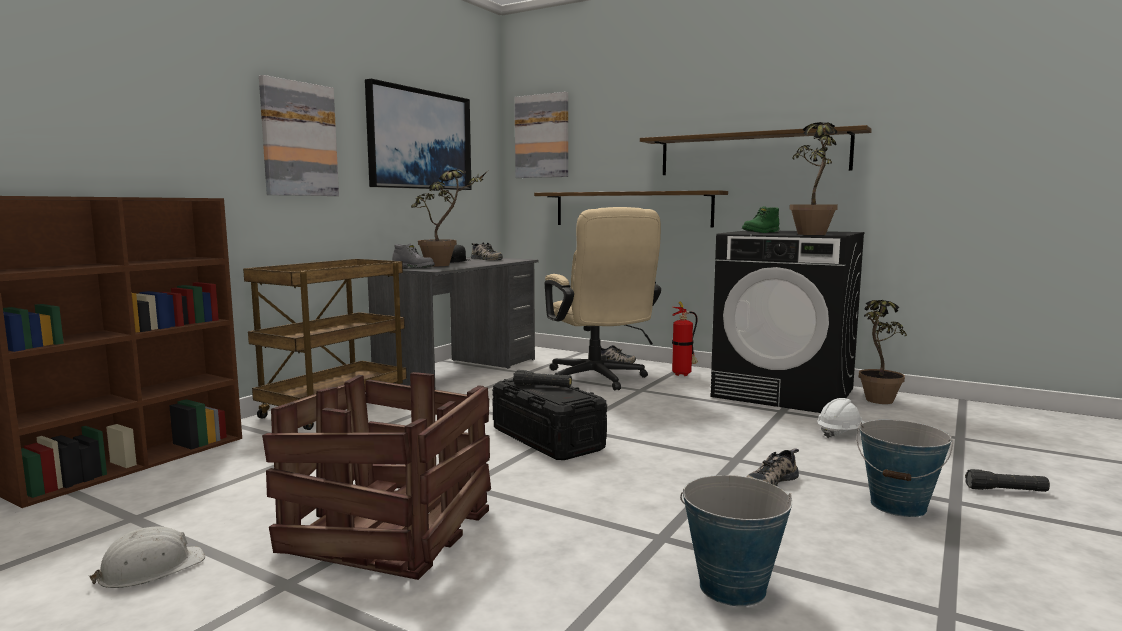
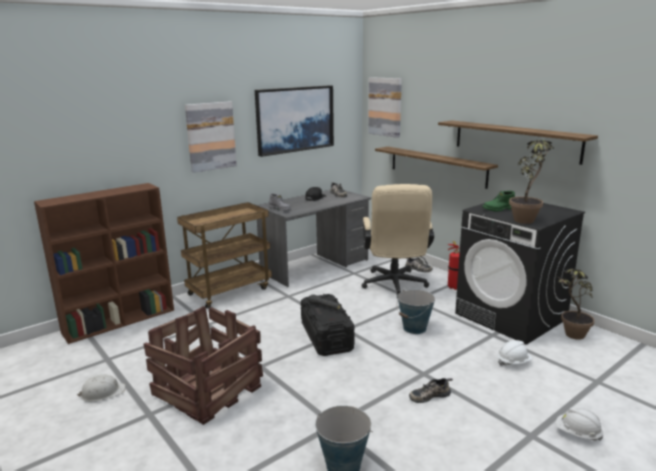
camera: 20 degrees right, 10 degrees up
potted plant [411,169,488,266] -> none
bucket [857,420,953,517] -> bucket moved to [397,290,435,334]
black flashlight [965,469,1050,492] -> white hard hat [556,407,603,441]

